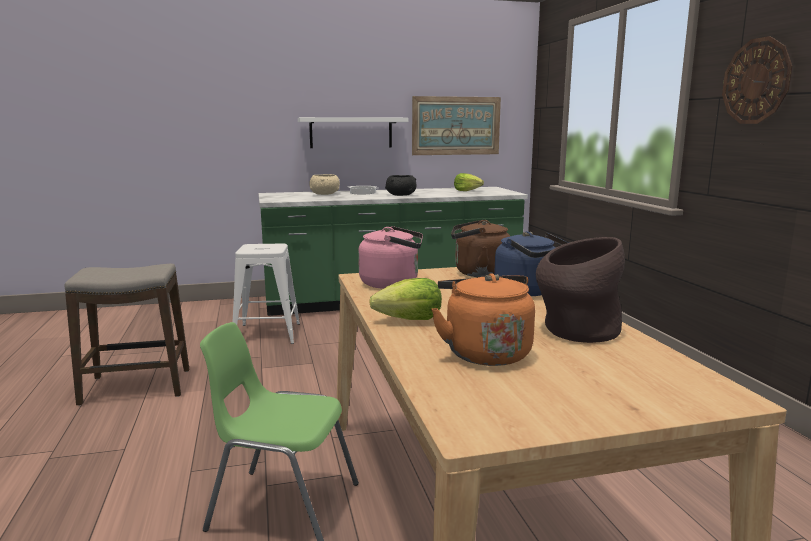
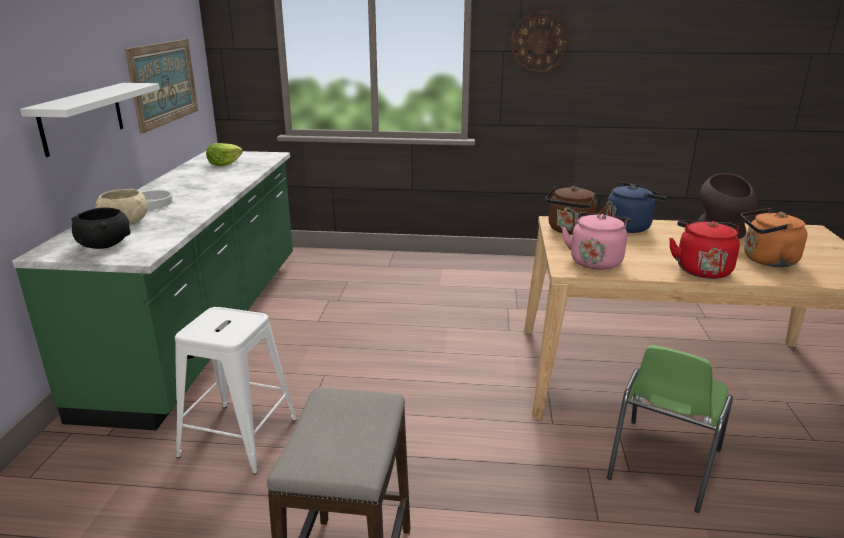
camera: 70 degrees left, 10 degrees up
lettuce [369,278,442,320] -> red kettle [669,221,740,279]
black bowl [385,175,417,196] -> black bowl moved to [71,208,131,249]

